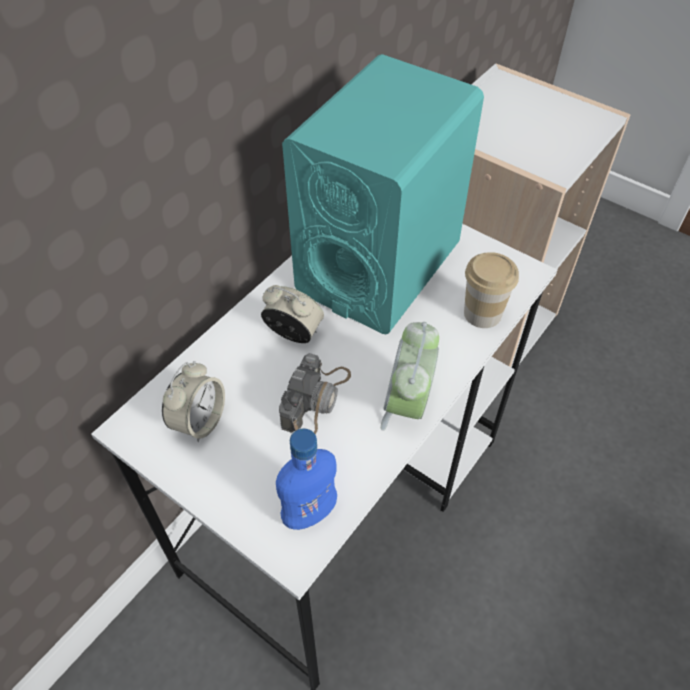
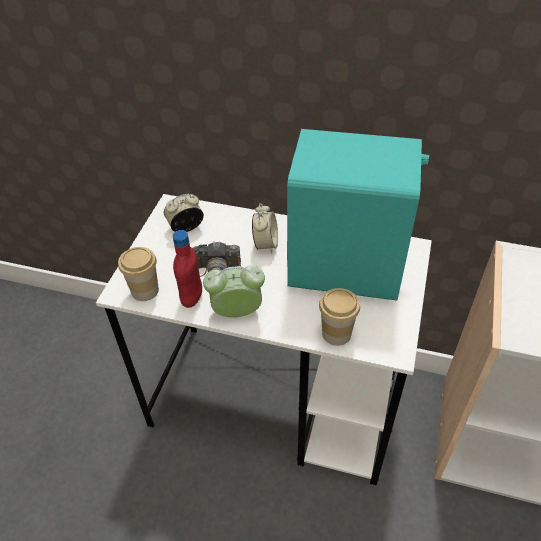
camera: 70 degrees right, 5 degrees down
alarm clock [162,361,225,442] -> alarm clock turned 150 degrees clockwise [164,194,204,232]
blue bottle [276,428,337,530] -> cup [118,247,159,301]
none -> red bottle [173,230,202,308]

